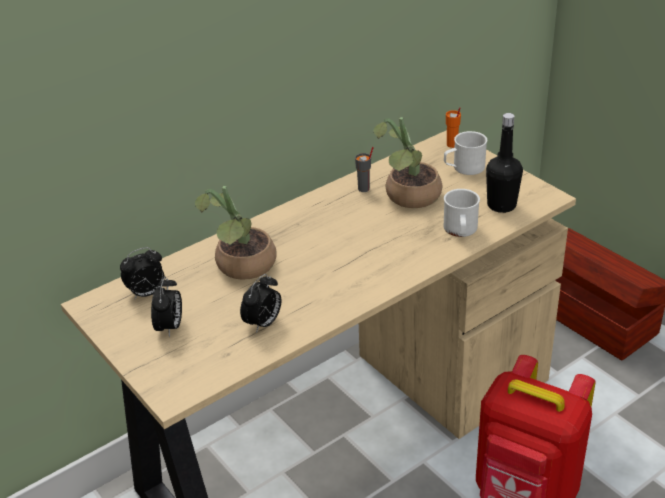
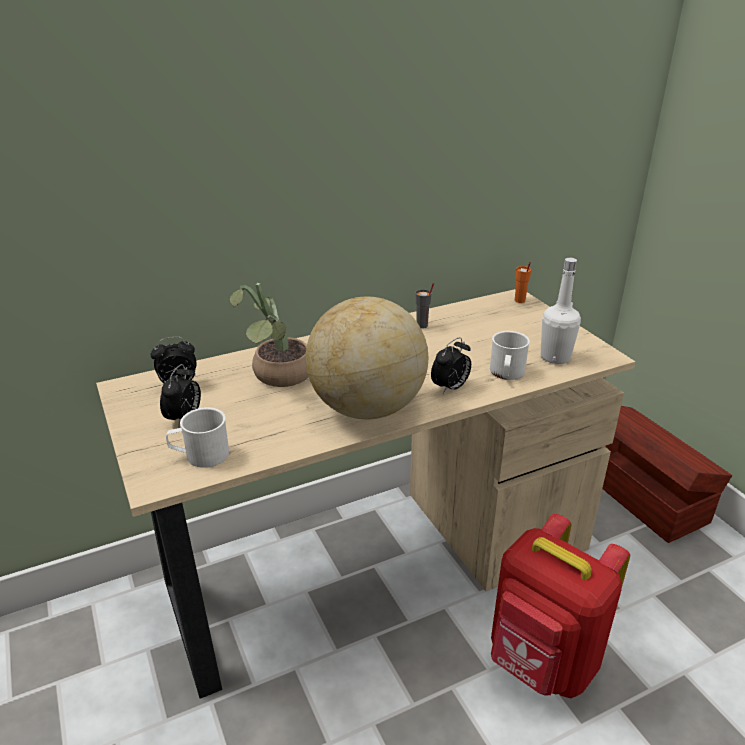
camera: 10 degrees right, 5 degrees down
alarm clock [240,274,281,333] -> alarm clock moved to [431,337,471,394]
potted plant [373,117,442,208] -> none
white mug [444,131,487,175] -> white mug moved to [166,407,229,468]
black bottle [486,113,523,213] -> white bottle [541,257,581,364]
none -> globe [306,297,428,419]

